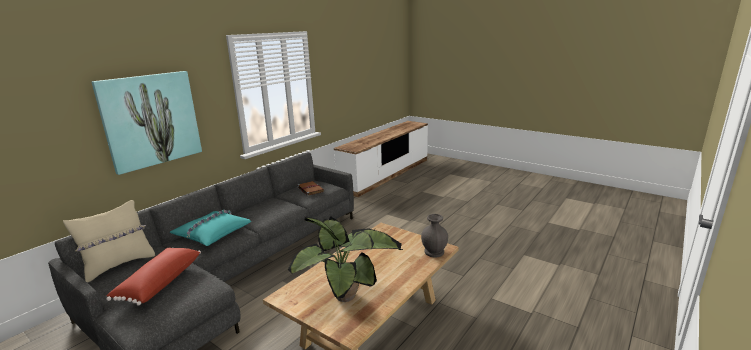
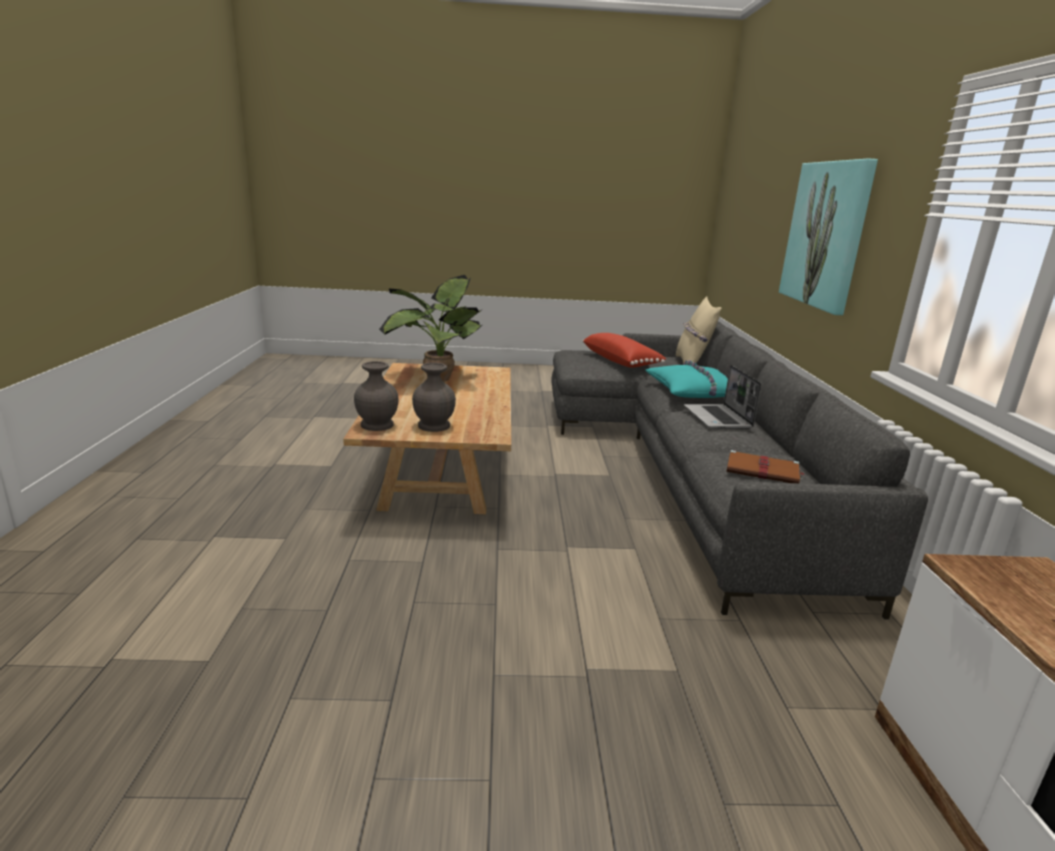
camera: 140 degrees right, 0 degrees up
none -> grey vase [412,363,456,432]
none -> laptop [684,365,761,429]

